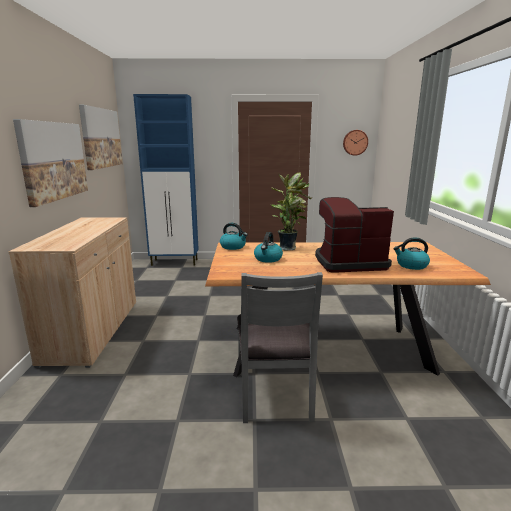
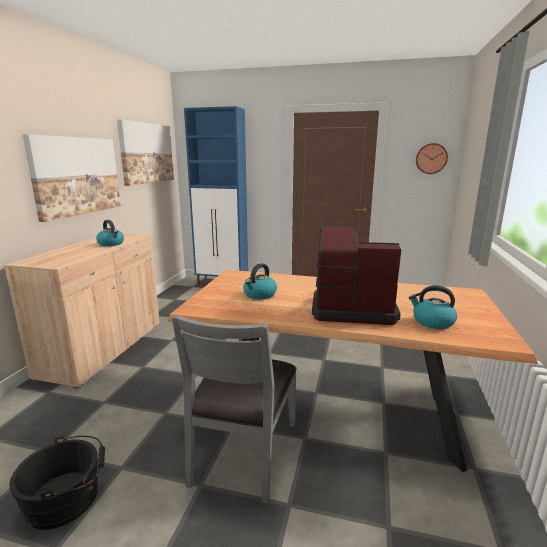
camera: 15 degrees right, 0 degrees up
kettle [220,223,248,250] -> kettle moved to [96,220,124,246]
potted plant [271,173,312,250] -> none
none -> black bucket [9,435,105,530]

